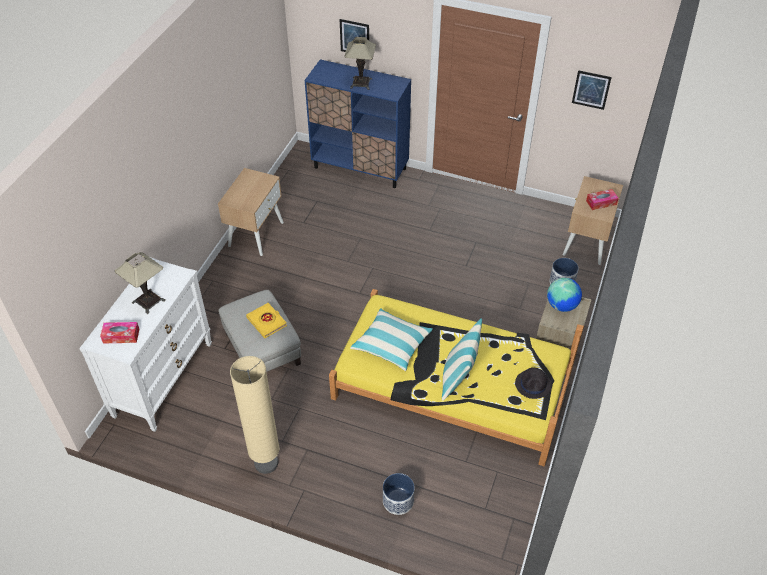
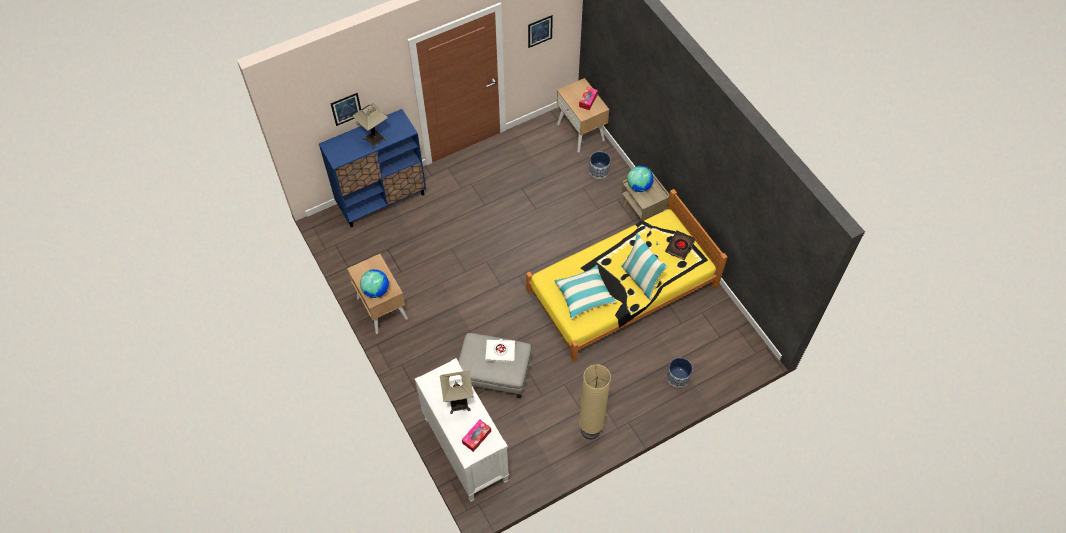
camera: 50 degrees left, 10 degrees up
yellow book [246,303,287,338] -> white book [485,339,515,362]
black hat [515,368,552,399] -> black book [665,231,696,260]
none -> globe [360,269,389,298]

